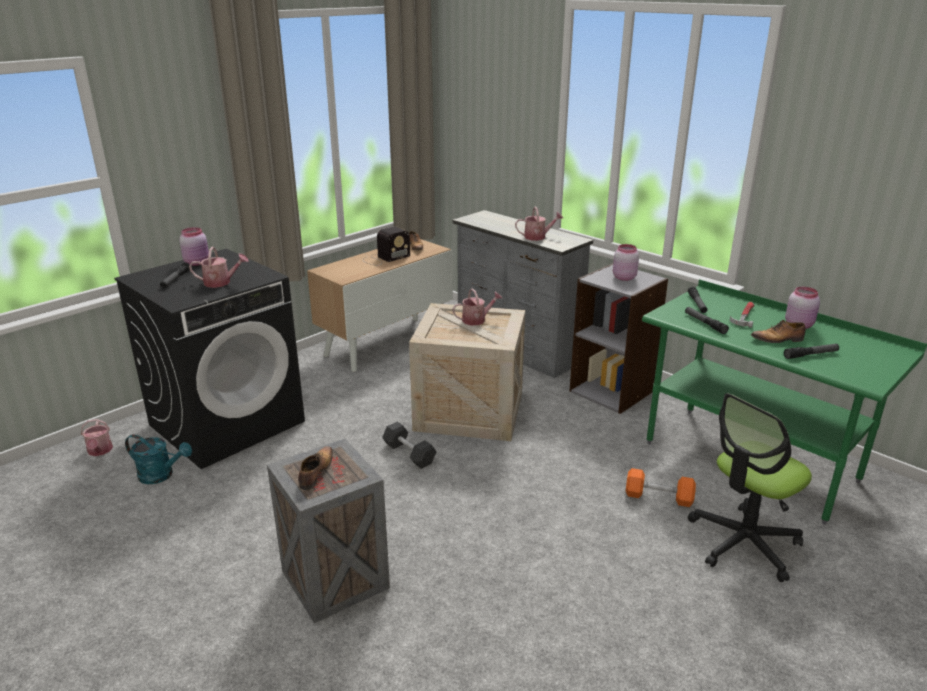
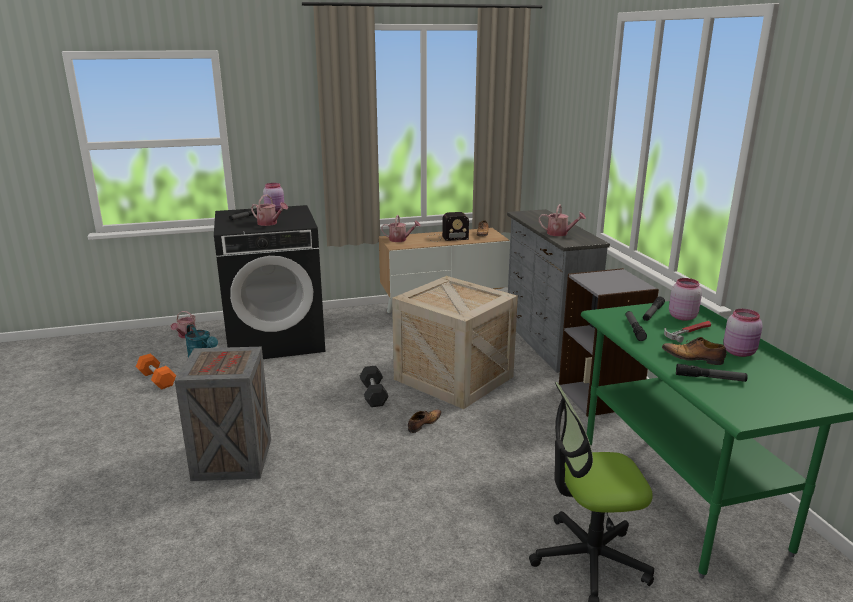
camera: 30 degrees right, 5 degrees down
shoe [298,446,333,490] -> shoe moved to [408,409,442,433]
watering can [452,289,502,325] -> watering can moved to [381,215,421,242]
pink jar [613,244,639,281] -> pink jar moved to [669,278,702,321]
orange dumbbell [626,468,696,507] -> orange dumbbell moved to [136,354,176,390]

